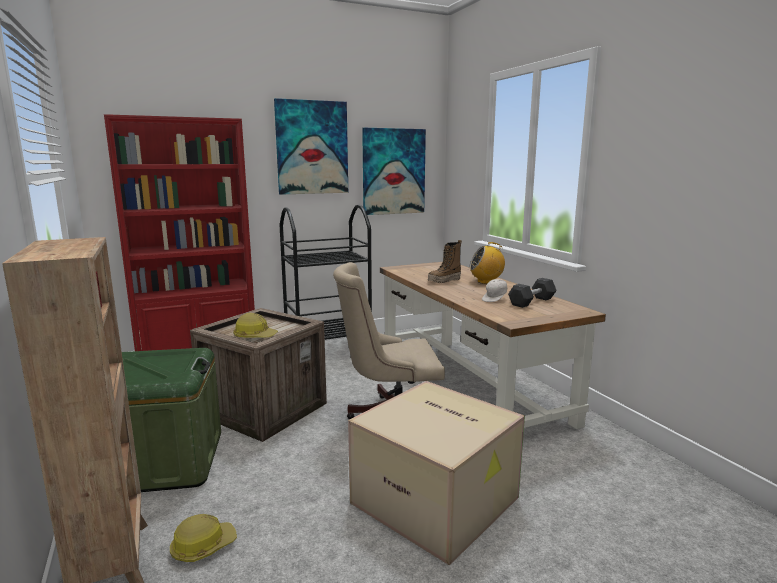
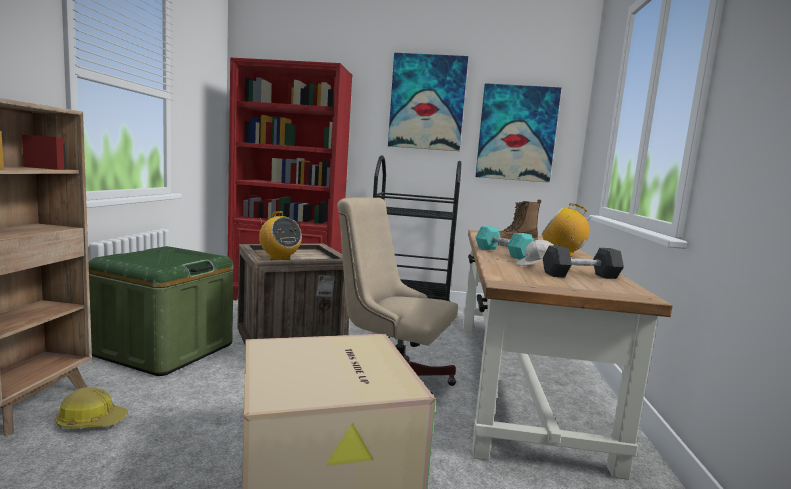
camera: 30 degrees right, 5 degrees down
hard hat [233,313,278,338] -> radio [259,211,302,260]
none -> turquoise dumbbell [475,226,533,259]

